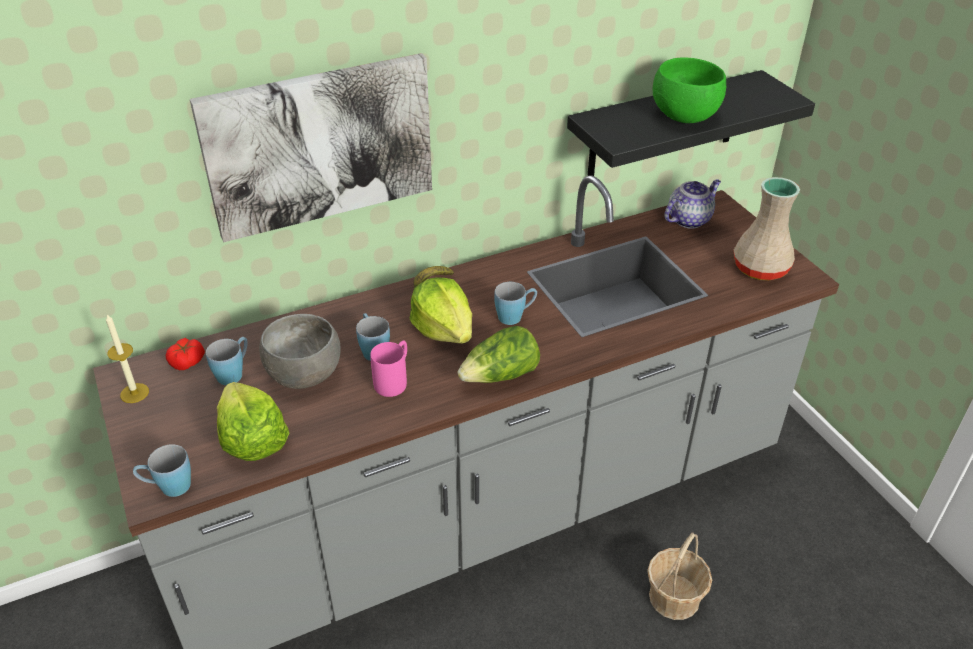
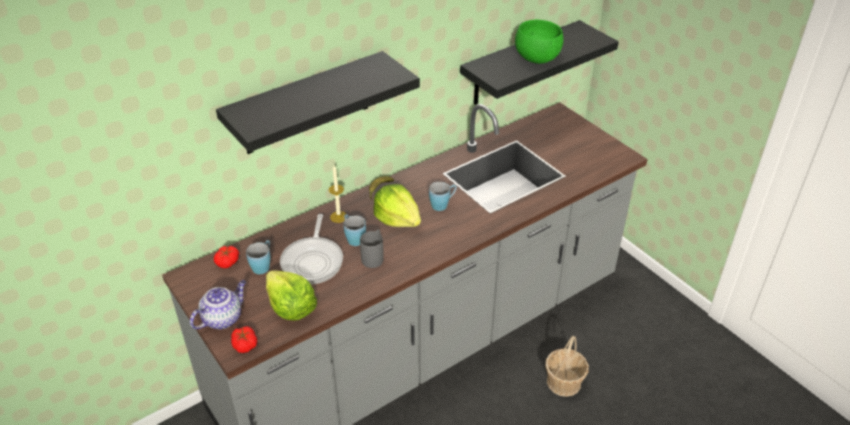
camera: 10 degrees left, 0 degrees up
candle [106,314,149,403] -> candle moved to [329,166,346,223]
blue mug [133,444,191,497] -> tomato [231,326,257,353]
picture [190,53,432,242] -> black shelf [216,51,420,154]
grey bowl [259,314,341,389] -> frying pan [280,214,343,284]
pink mug [370,341,407,397] -> grey mug [360,229,384,268]
lettuce [457,326,540,383] -> none
teapot [664,179,721,229] -> teapot moved to [190,280,246,329]
beige vase [734,177,800,281] -> none

